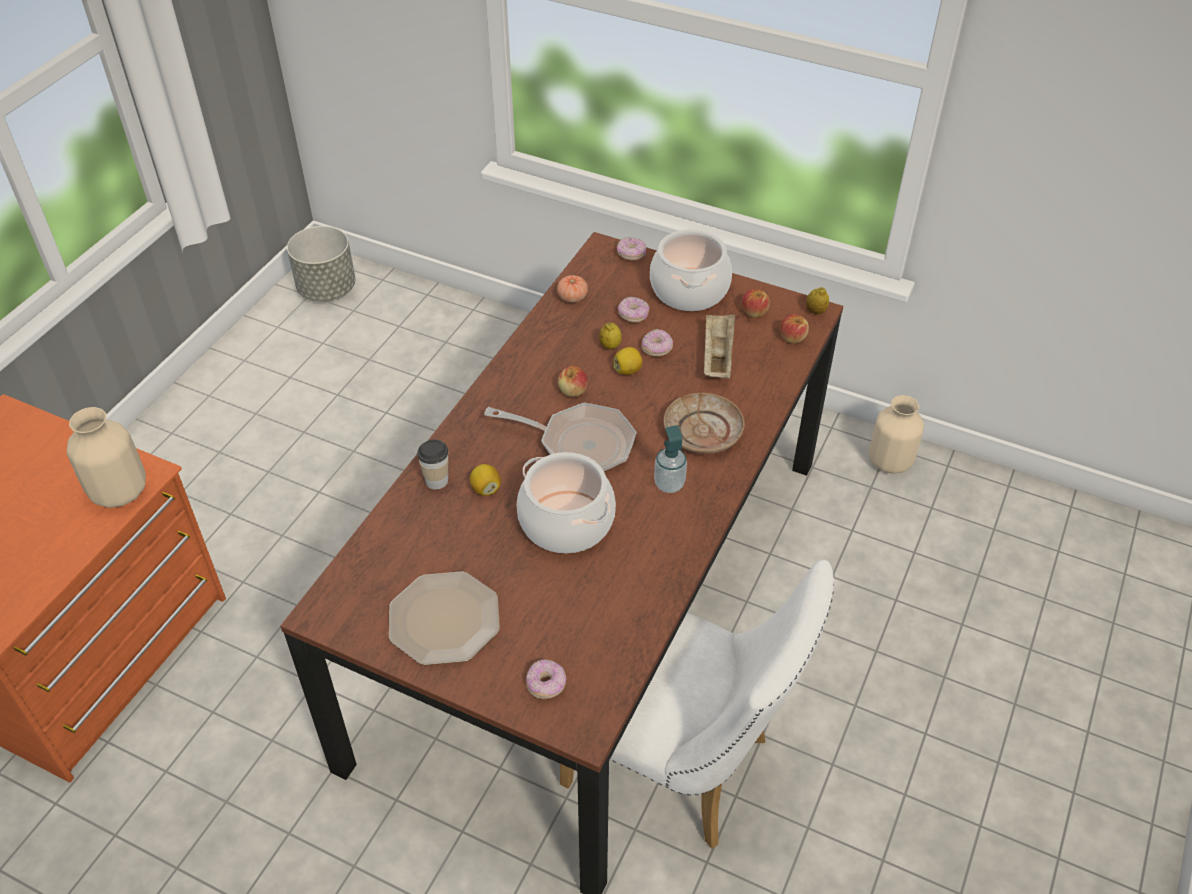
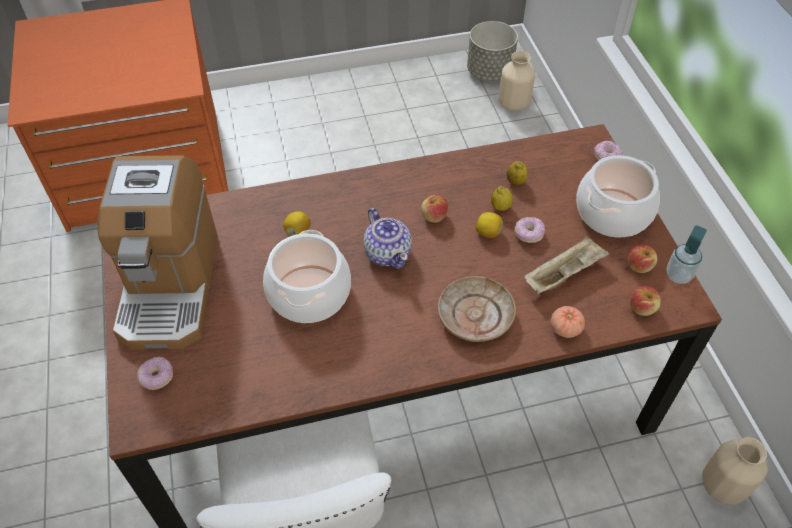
camera: 50 degrees right, 5 degrees up
beige vase [67,407,146,508] -> beige vase moved to [499,51,535,111]
plate [389,571,500,665] -> coffee machine [97,155,218,350]
cup [417,439,449,490] -> none
frying pan [484,403,637,472] -> teapot [363,208,412,269]
tomato [557,275,588,302] -> tomato moved to [551,306,585,338]
donut [618,296,649,323] -> none
soap dispenser [654,425,687,493] -> soap dispenser moved to [666,225,707,284]
lemon [806,287,829,314] -> lemon moved to [507,161,528,185]

